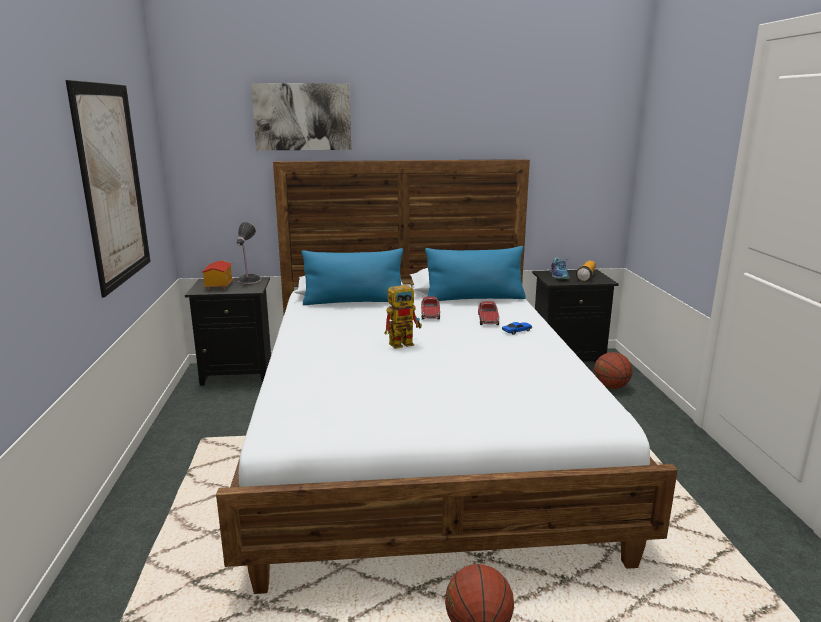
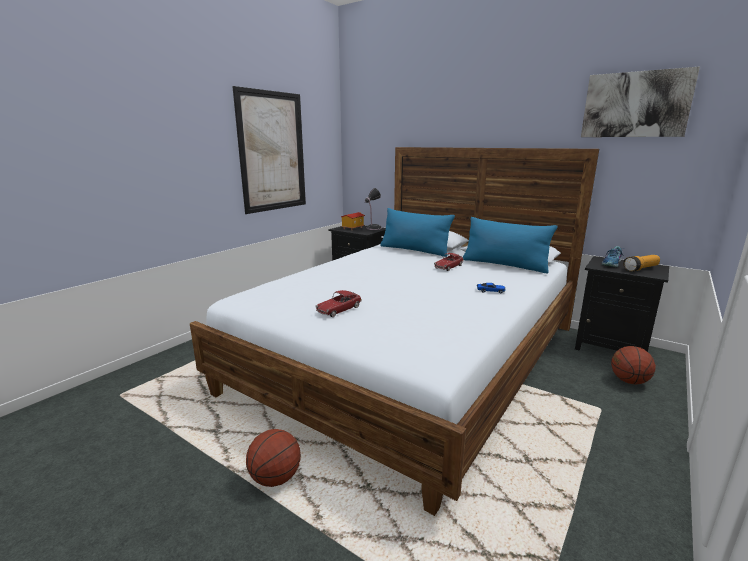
camera: 40 degrees right, 0 degrees up
picture [251,83,351,150] -> picture moved to [581,66,700,137]
toy robot [385,283,422,349] -> none
toy car [478,301,499,325] -> toy car moved to [316,290,362,317]

